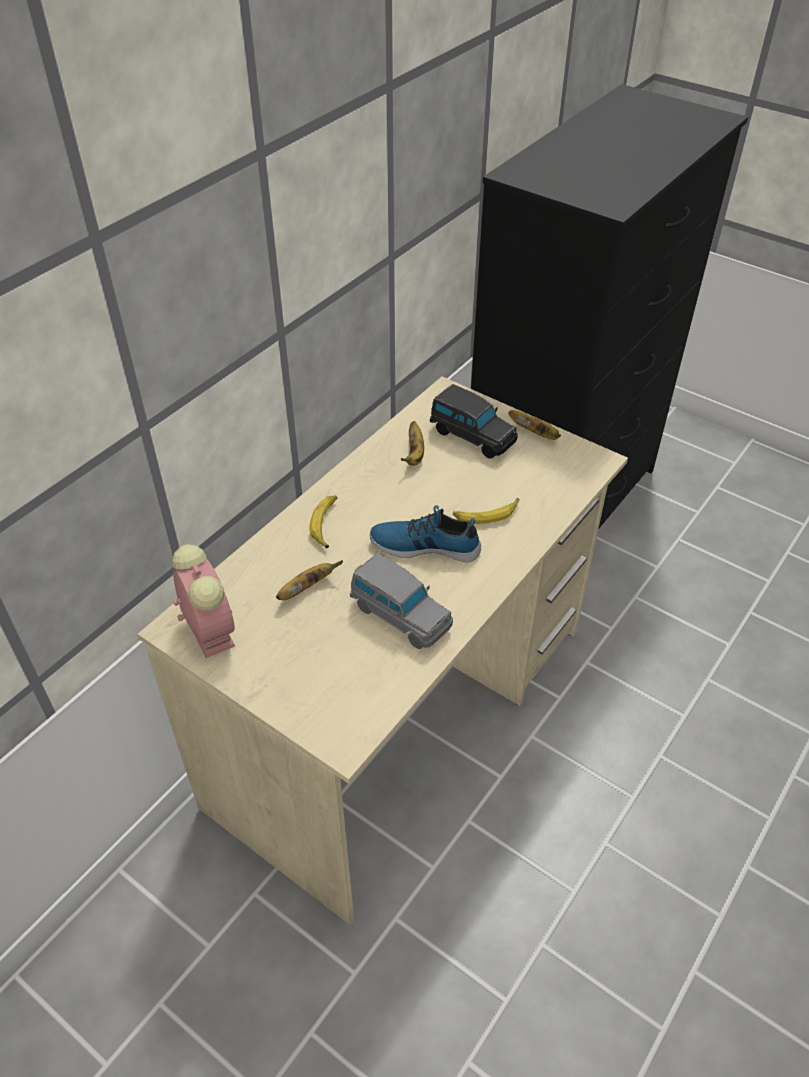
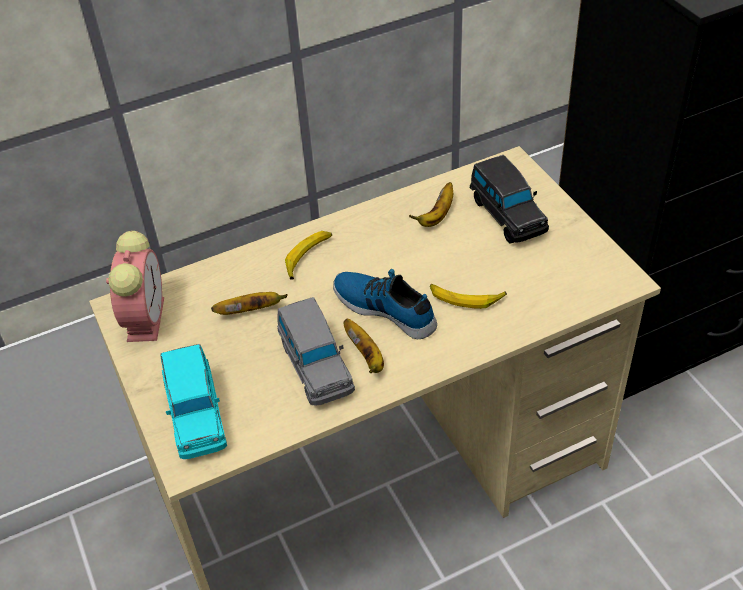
camera: 30 degrees right, 0 degrees up
banana [508,410,561,440] -> banana moved to [343,319,384,373]
none -> turquoise toy car [160,344,227,459]

